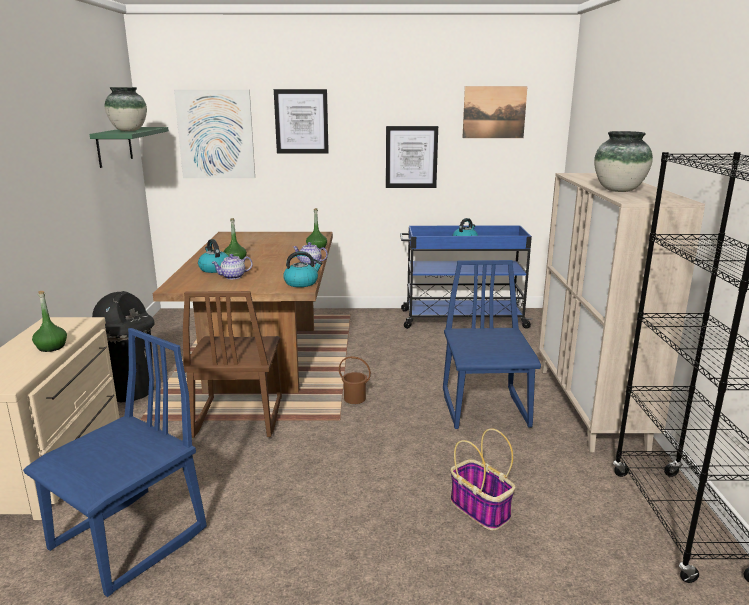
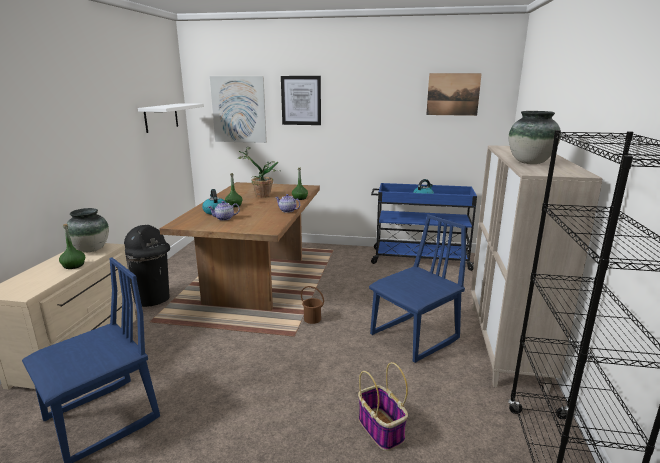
camera: 10 degrees right, 0 degrees up
green shelf [89,127,169,168] -> white shelf [138,103,204,133]
vase [105,87,147,131] -> vase moved to [67,208,109,252]
brown chair [183,291,282,438] -> none
kettle [283,251,323,287] -> none
picture [386,126,438,188] -> none
blue chair [443,260,541,429] -> blue chair turned 45 degrees clockwise [369,214,466,363]
none -> potted plant [238,147,280,198]

